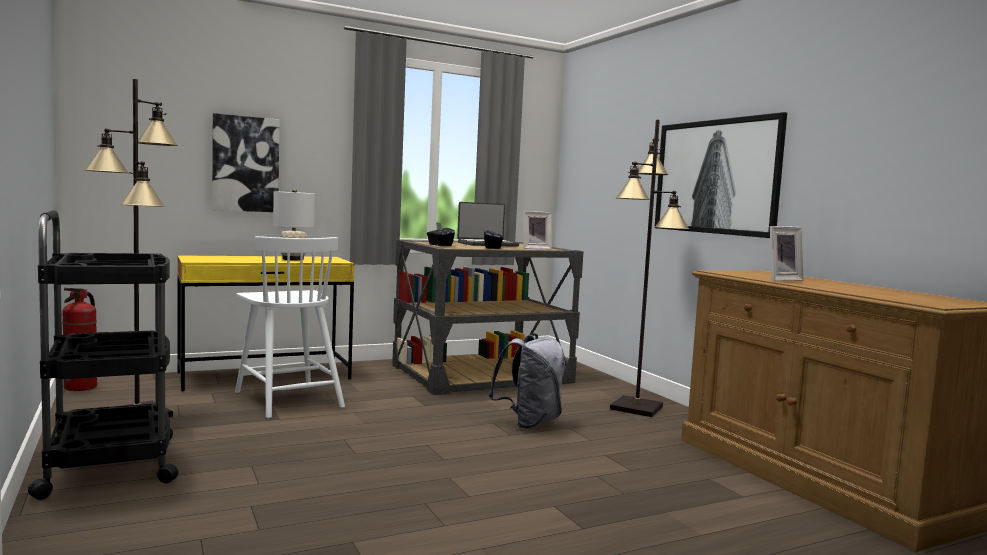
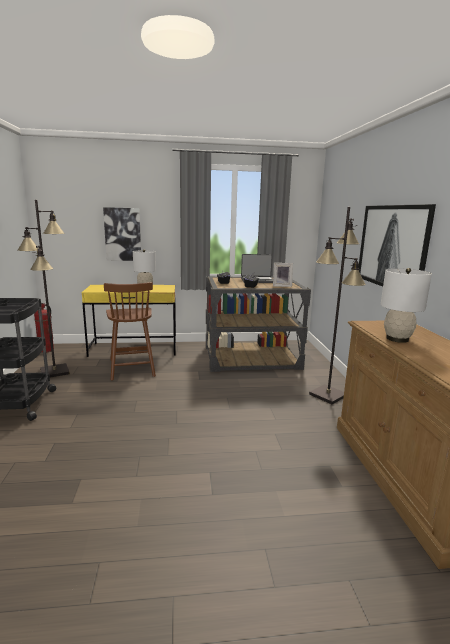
camera: 20 degrees right, 10 degrees up
white chair [235,236,345,418] -> brown chair [104,282,156,381]
grey backpack [488,333,565,429] -> none
picture frame [770,226,804,281] -> white table lamp [381,268,432,343]

